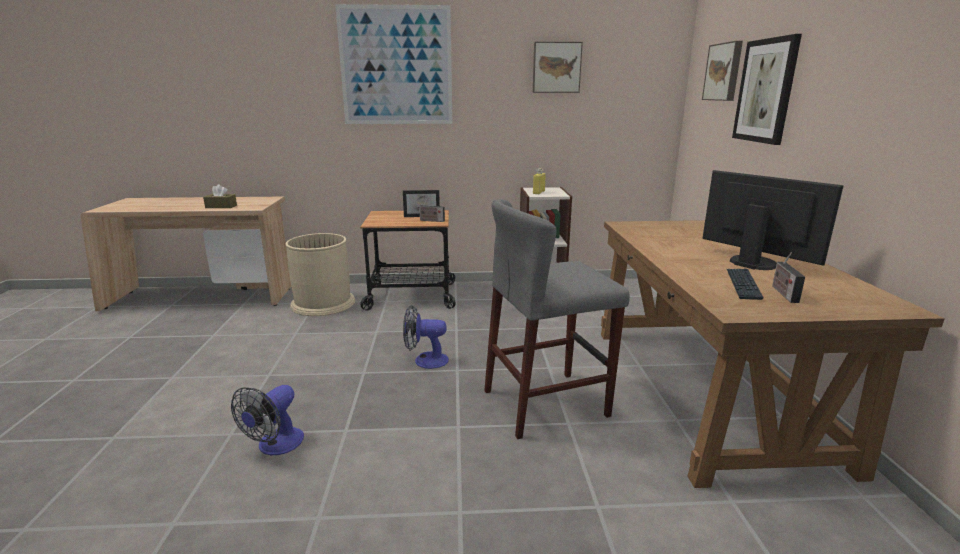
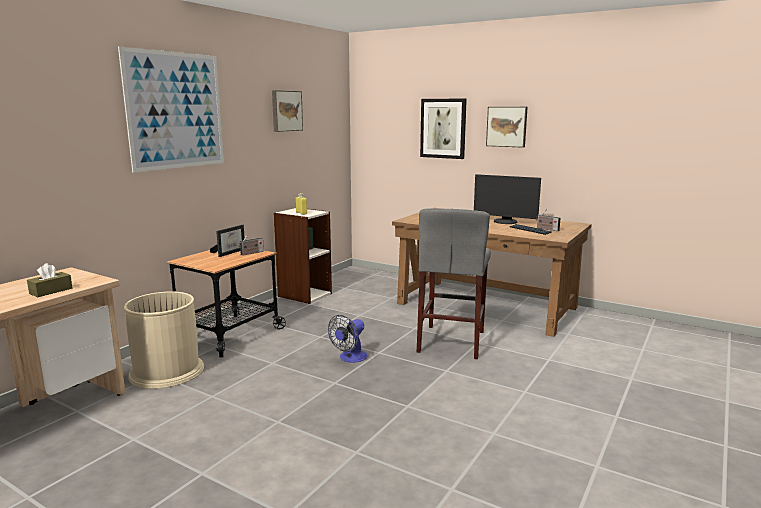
camera: 55 degrees left, 5 degrees down
fan [231,385,304,455] -> none
picture [702,41,743,101] -> picture moved to [486,107,528,148]
monitor [702,170,844,270] -> monitor turned 150 degrees counterclockwise [474,174,541,224]

